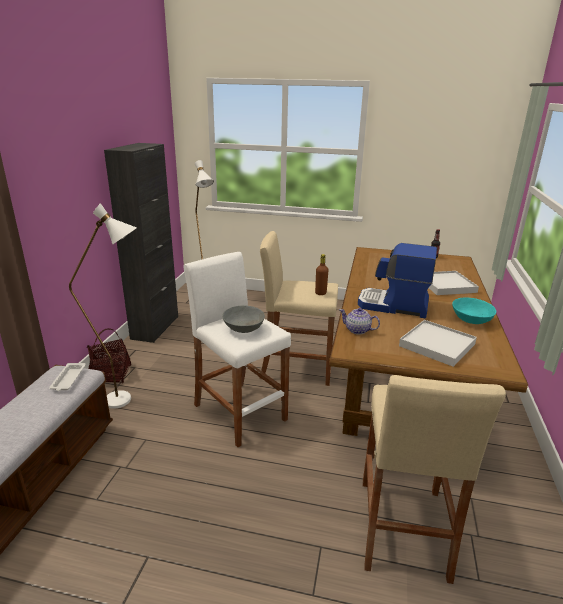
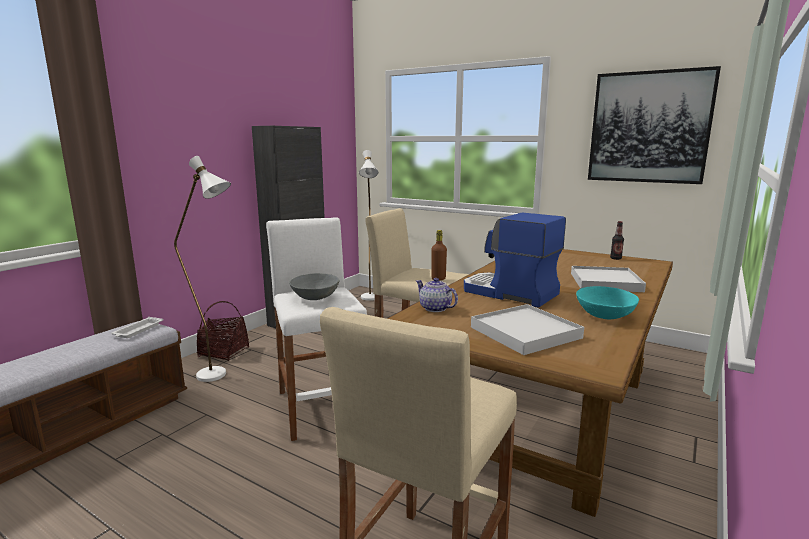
camera: 20 degrees right, 10 degrees down
none -> picture [588,66,721,184]

